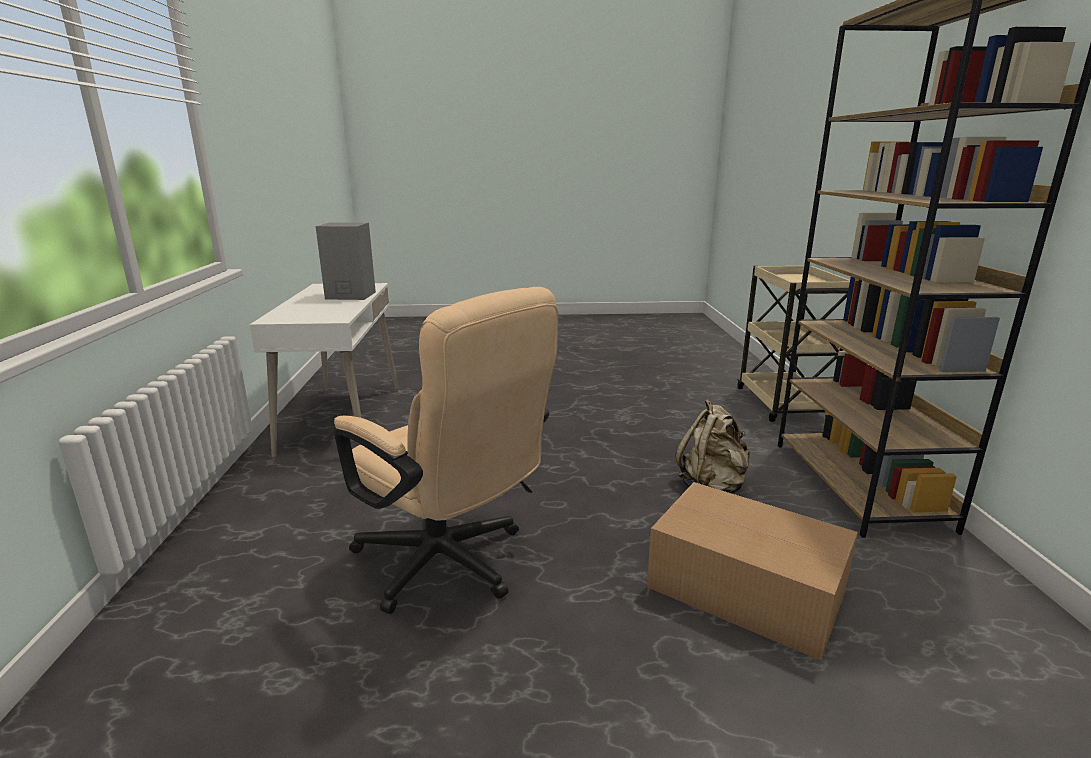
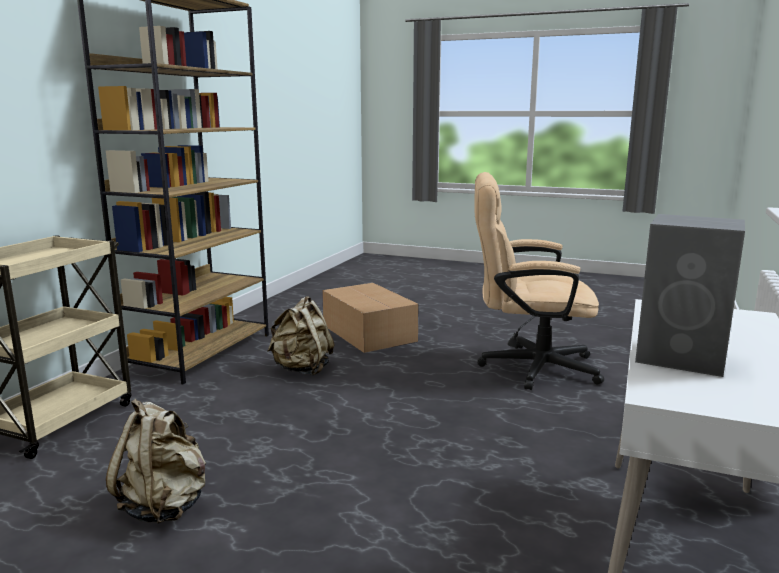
camera: 155 degrees left, 5 degrees down
beige office chair [334,287,558,614] -> beige office chair turned 60 degrees counterclockwise [474,172,604,390]
none -> beige backpack [106,399,206,524]

